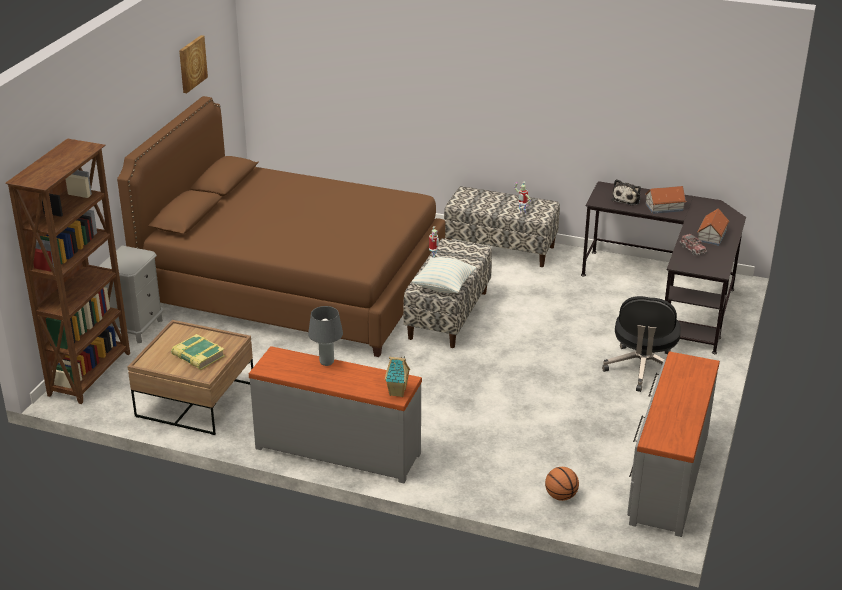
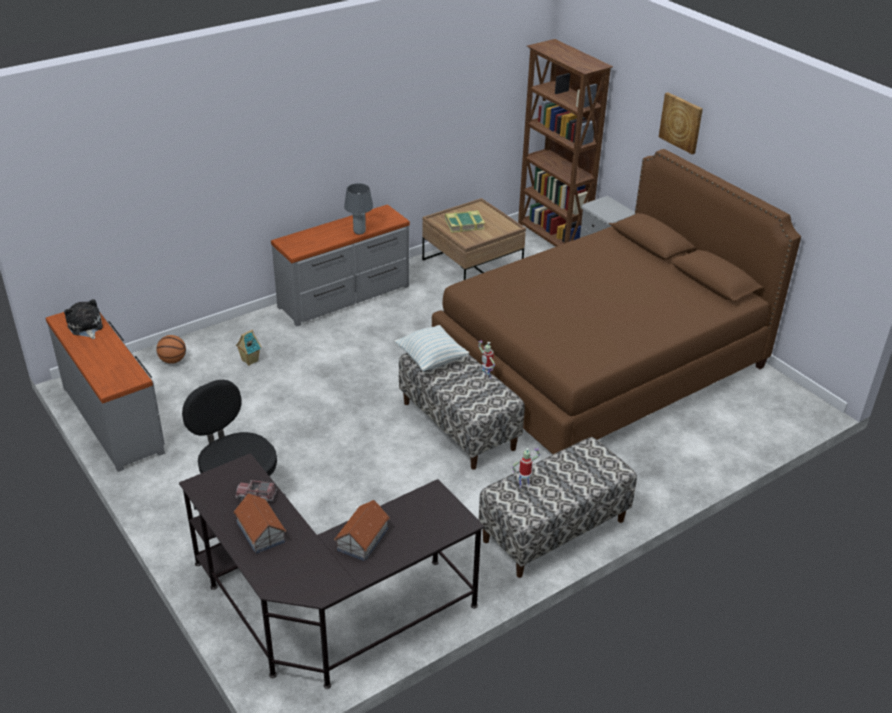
camera: 125 degrees right, 5 degrees up
picture [179,35,208,93] -> picture moved to [659,92,703,154]
toy house [385,356,410,397] -> toy house moved to [236,330,261,366]
plush toy [612,179,641,206] -> plush toy moved to [64,299,103,339]

